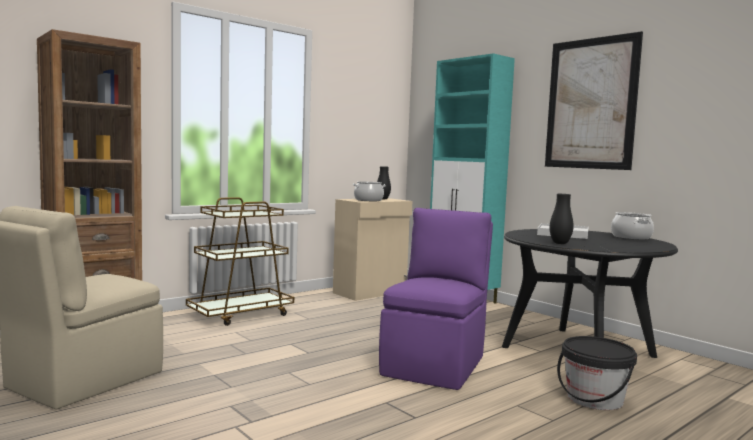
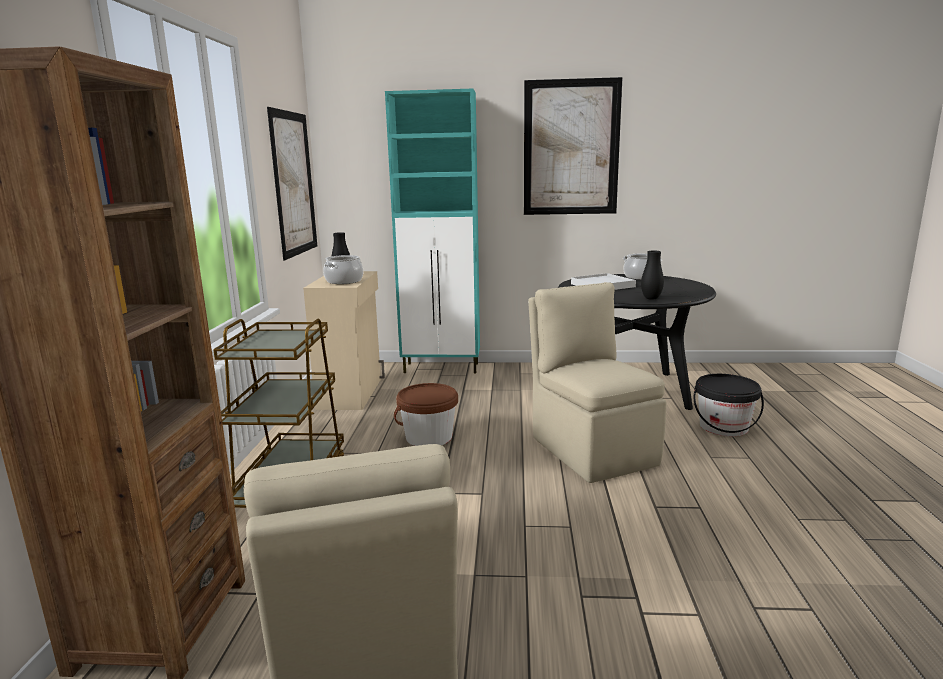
camera: 45 degrees left, 10 degrees up
purple chair [379,208,493,390] -> beige chair [528,282,667,483]
none -> picture [267,107,317,260]
none -> brown bucket [394,383,458,446]

